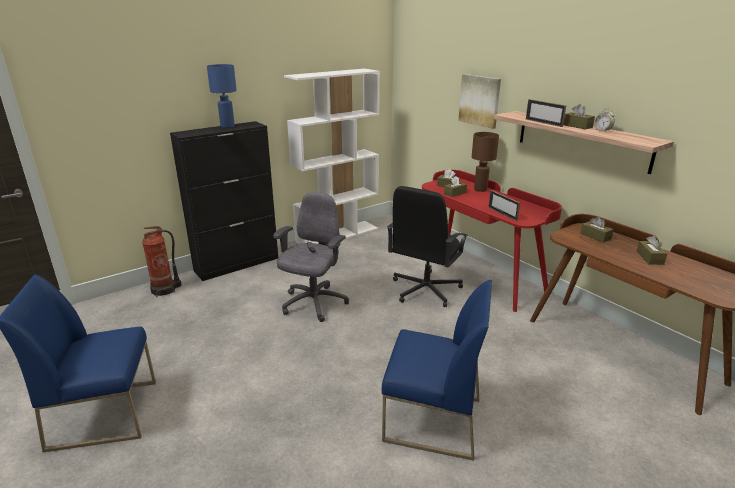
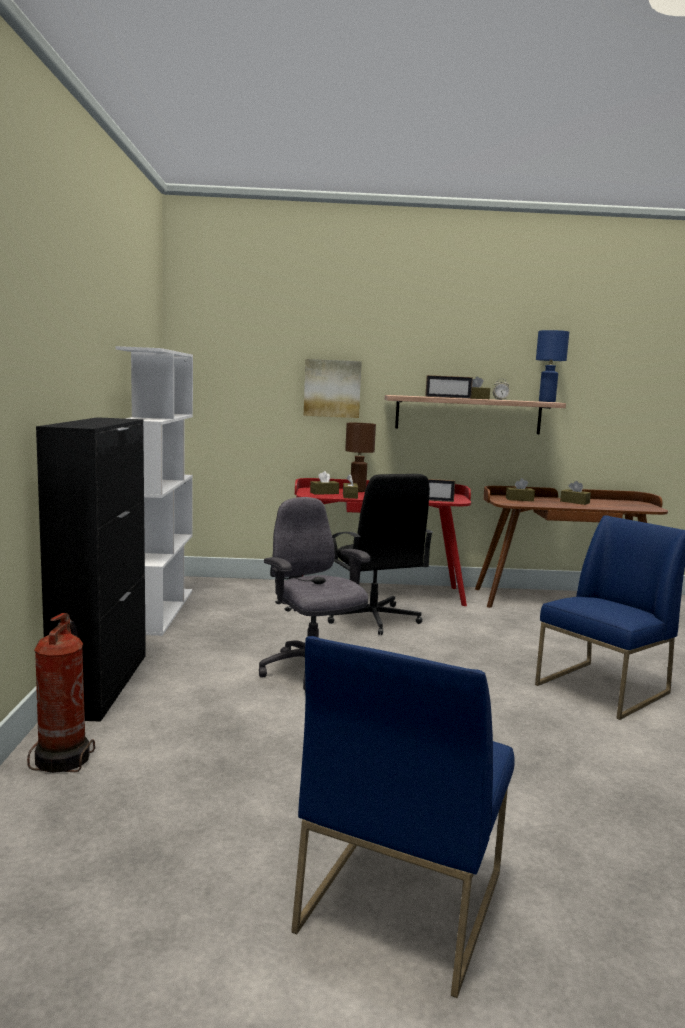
camera: 55 degrees left, 15 degrees down
blue table lamp [207,64,237,128] -> blue table lamp moved to [536,330,569,402]

